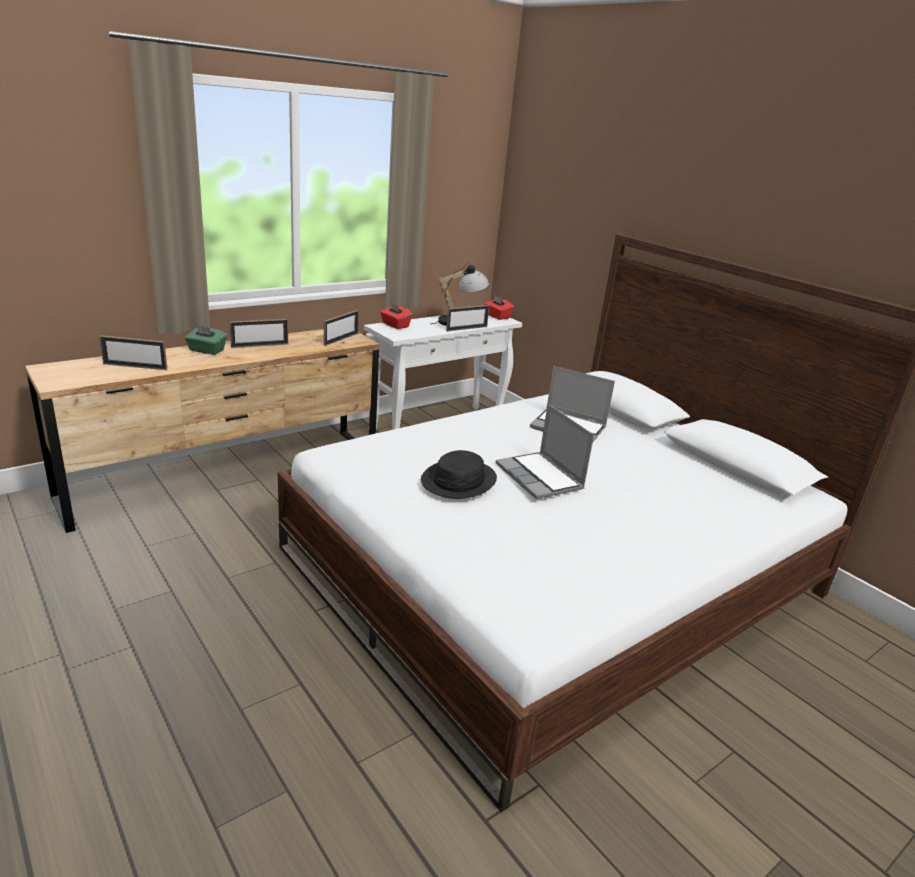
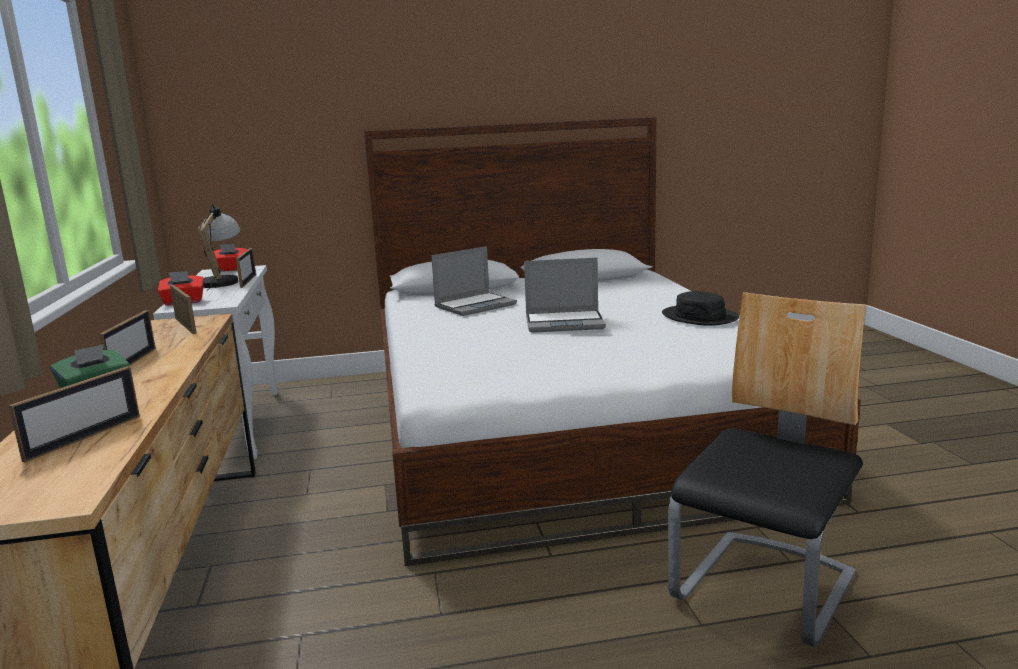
camera: 60 degrees left, 10 degrees down
black hat [421,450,497,499] -> black hat moved to [662,291,739,326]
none -> chair [668,292,866,648]

